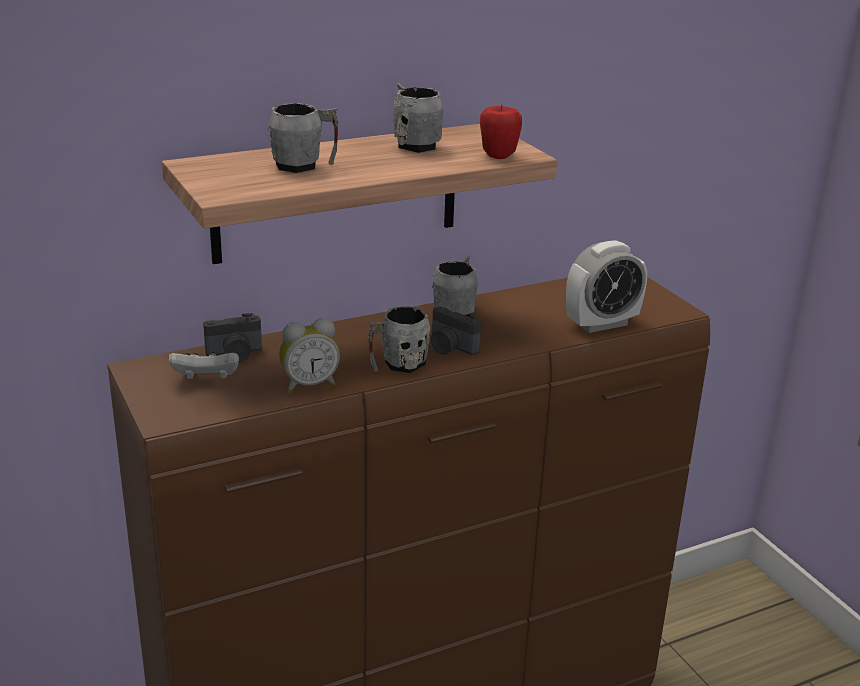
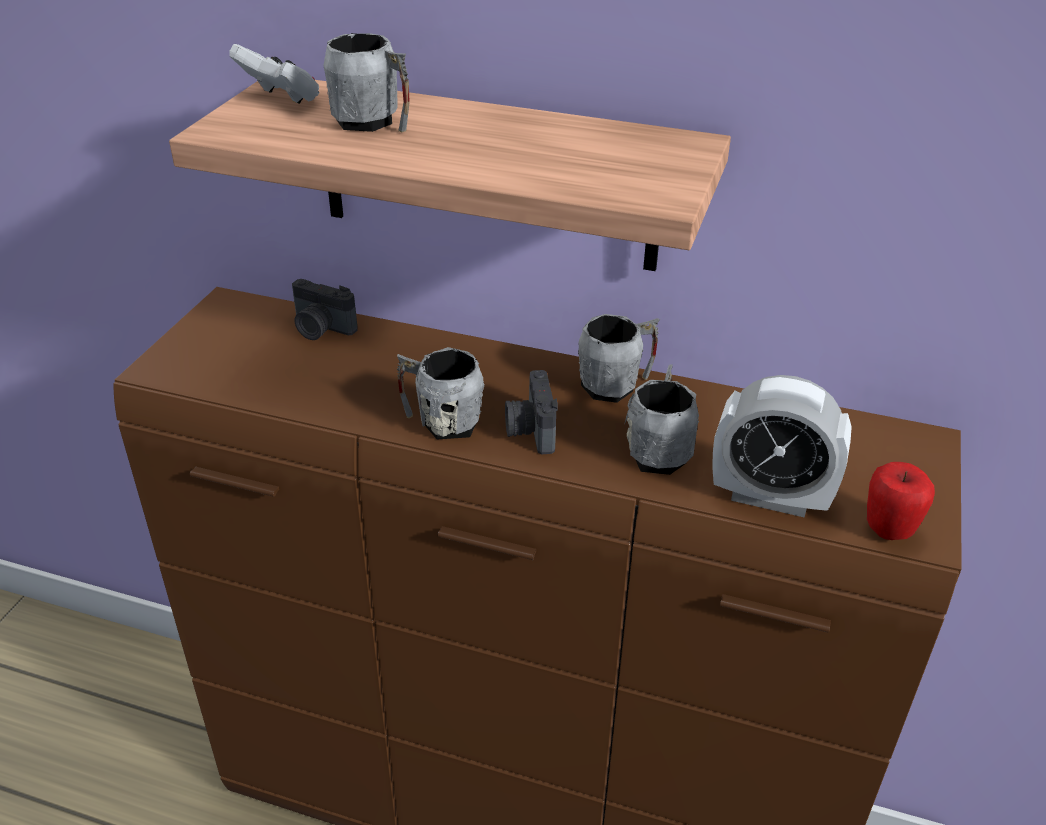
camera: 45 degrees right, 10 degrees up
white game controller [169,352,239,379] -> white game controller moved to [229,44,319,104]
alarm clock [279,318,340,393] -> none
grey mug [393,83,444,153] -> grey mug moved to [624,364,699,475]
apple [480,105,522,159] -> apple moved to [867,462,935,540]

